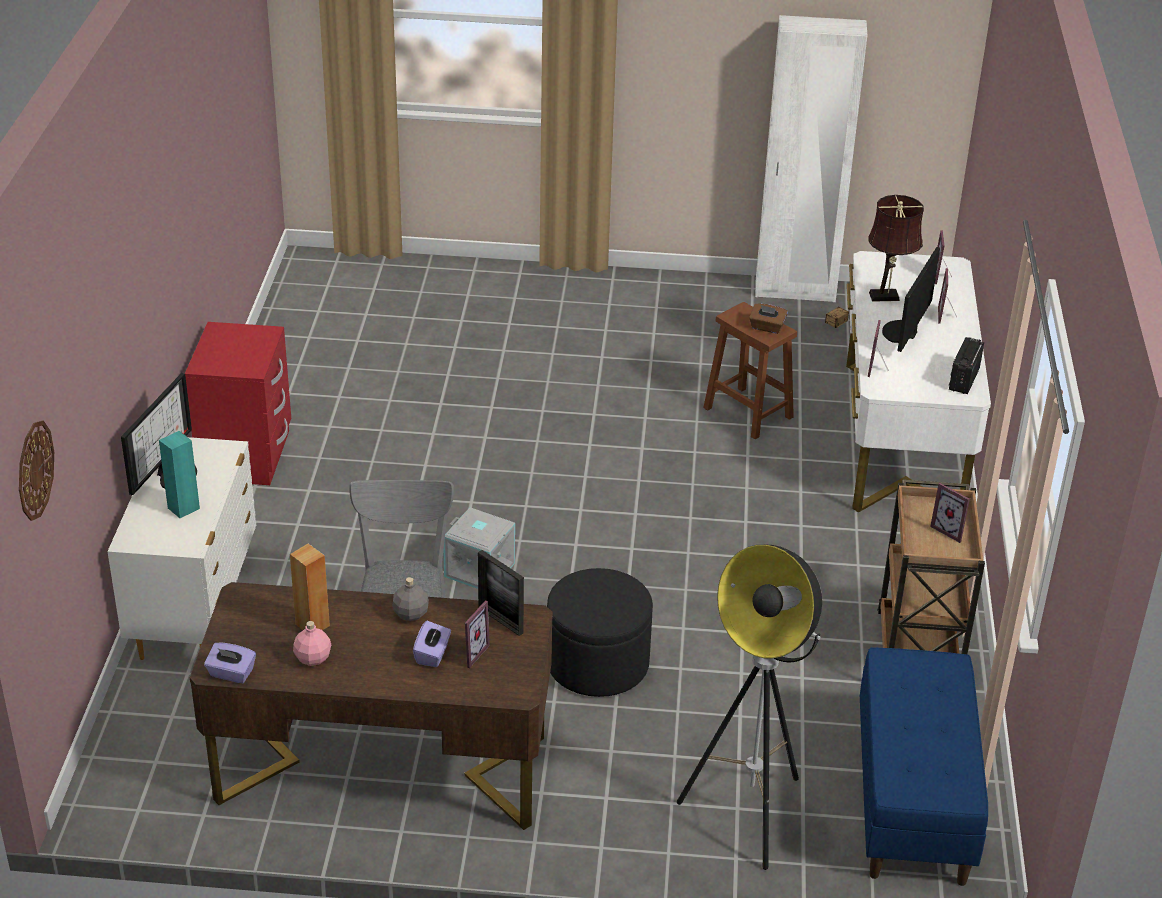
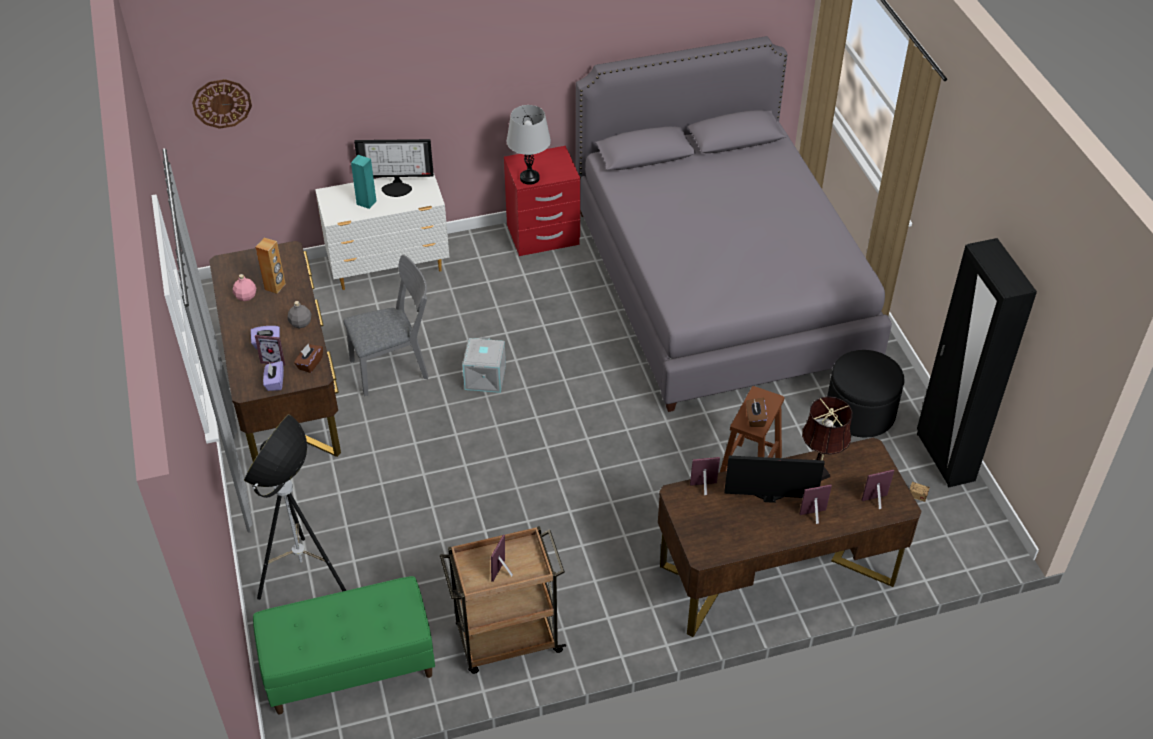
camera: 70 degrees right, 10 degrees up
purple tissue box [204,642,256,683] -> purple tissue box moved to [263,361,284,391]
picture frame [478,550,524,636] -> brown tissue box [294,344,323,373]
black ottoman [547,568,653,697] -> black ottoman moved to [827,350,904,438]
white wardrobe [755,15,867,302] -> black wardrobe [917,238,1037,487]
white desk [846,251,991,513] -> brown desk [658,437,922,637]
blue bench [860,647,988,886] -> green bench [253,576,435,714]
radio [949,337,984,394] -> none
none -> grey table lamp [507,105,551,185]
none -> grey bed [576,36,892,412]

